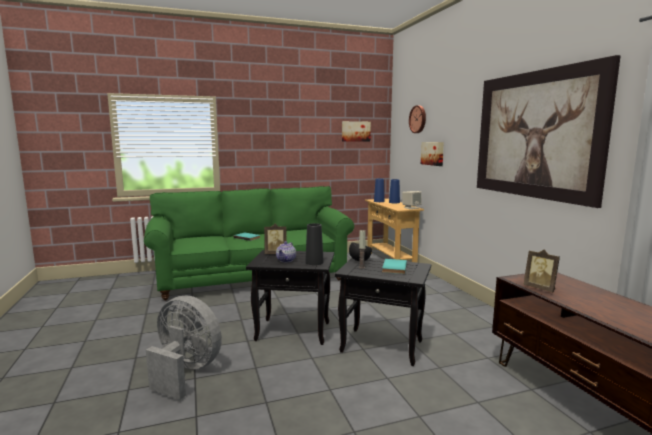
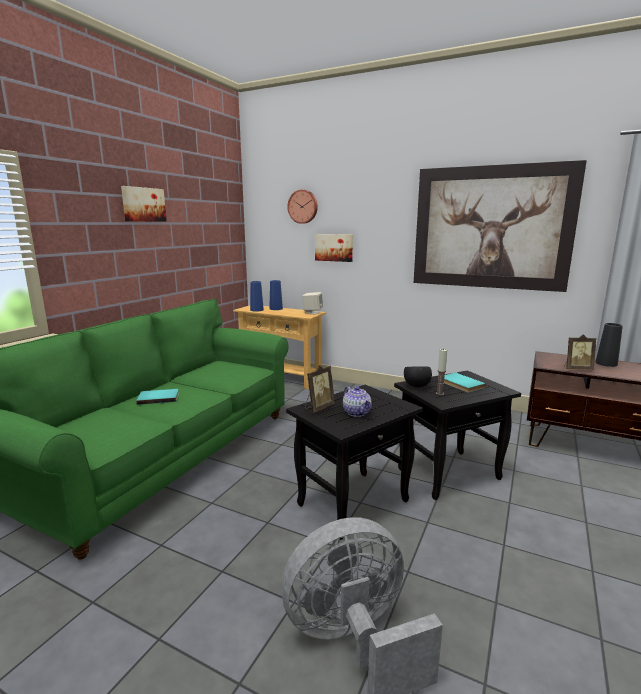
camera: 45 degrees left, 5 degrees up
black vase [305,223,324,265] -> black vase moved to [595,323,623,367]
picture [342,121,371,142] -> picture moved to [121,186,167,221]

